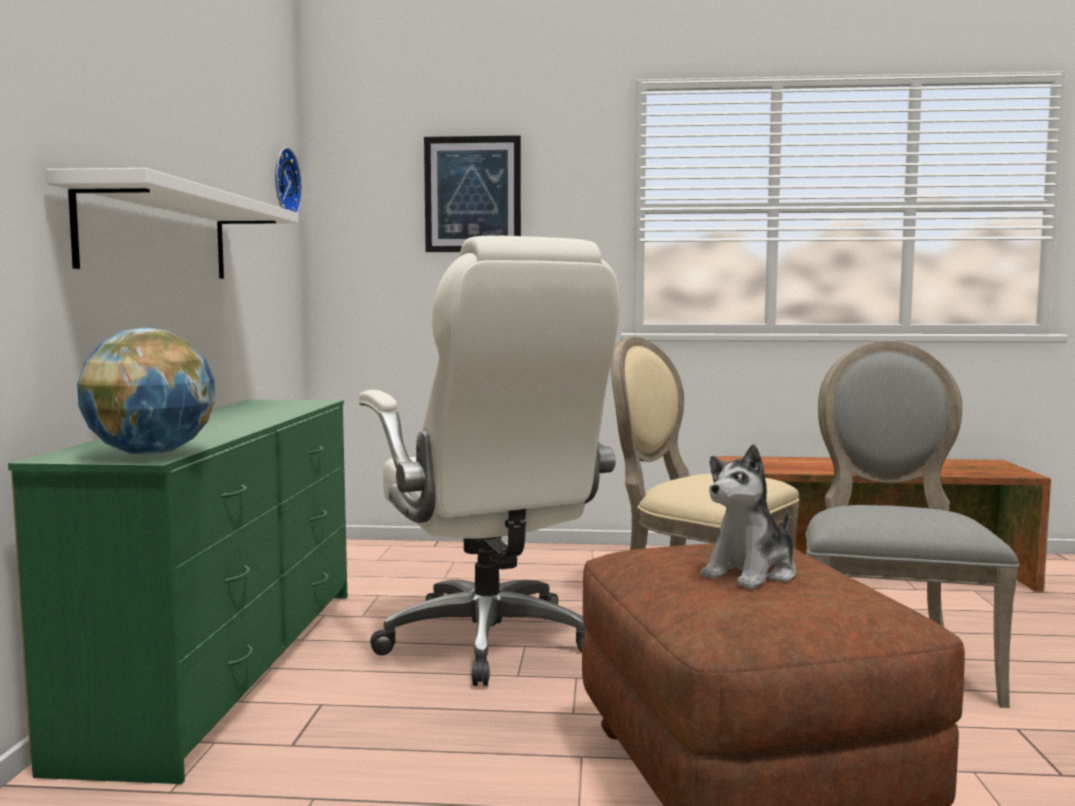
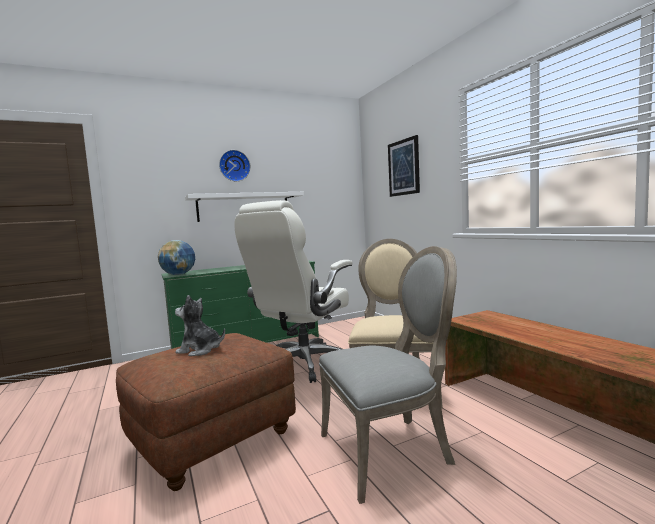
camera: 60 degrees right, 0 degrees up
wall clock [275,147,302,213] -> wall clock moved to [219,150,251,181]

